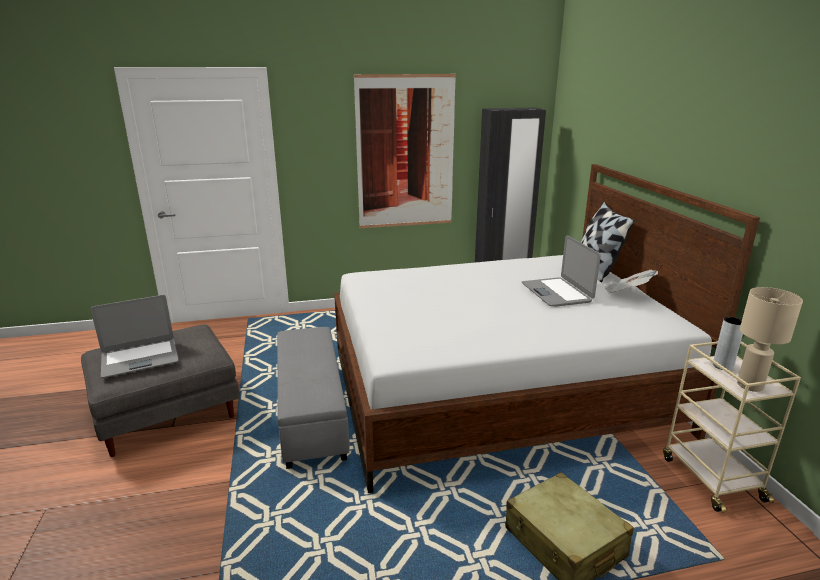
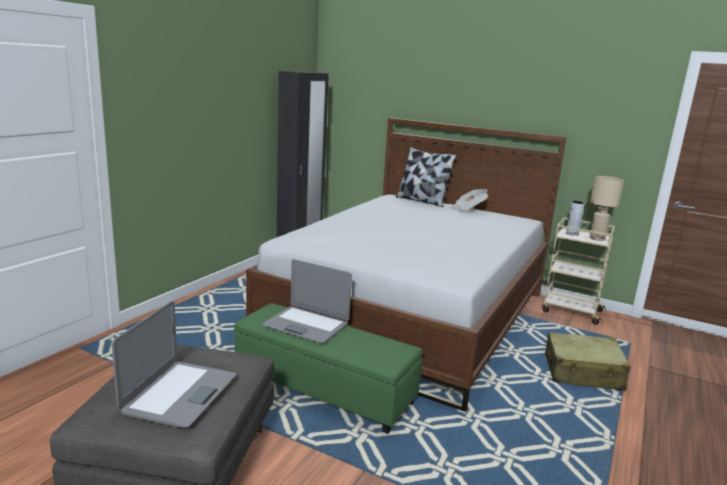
camera: 50 degrees left, 5 degrees down
grey ottoman [277,327,350,469] -> green ottoman [234,303,423,434]
picture [354,74,456,228] -> none
laptop [522,235,601,306] -> laptop moved to [262,259,352,344]

